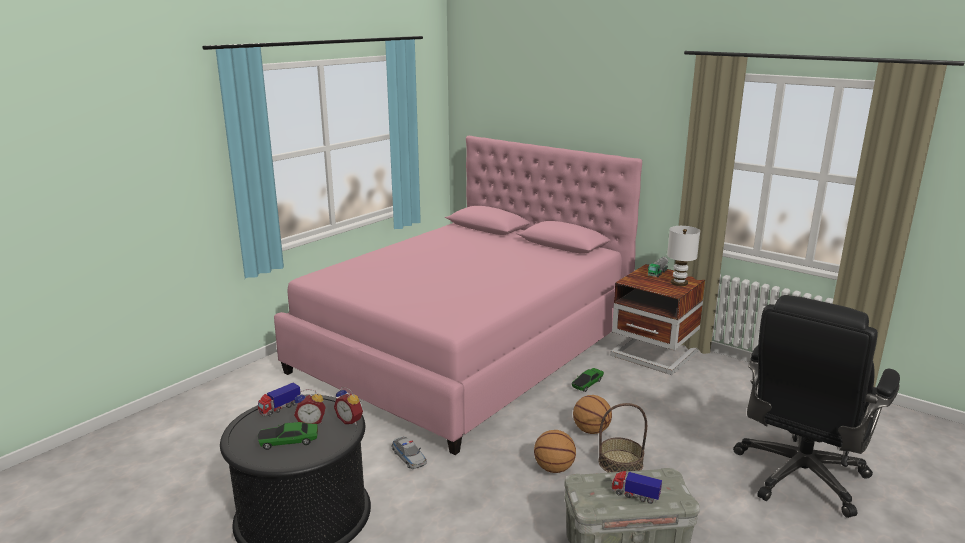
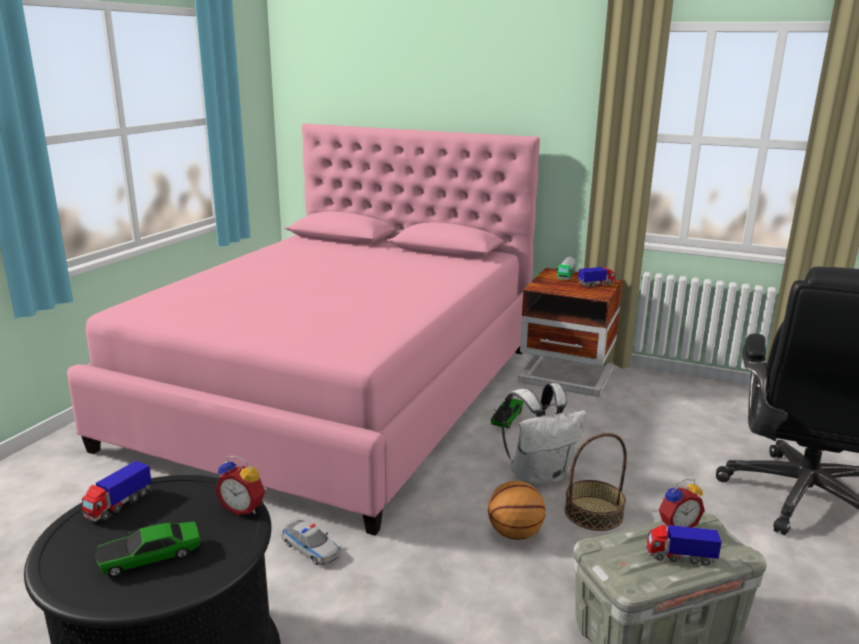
camera: 15 degrees left, 0 degrees up
alarm clock [294,389,326,424] -> alarm clock moved to [659,479,705,531]
basketball [573,395,612,434] -> white backpack [502,383,587,487]
white table lamp [667,226,700,286] -> toy truck [578,267,615,287]

